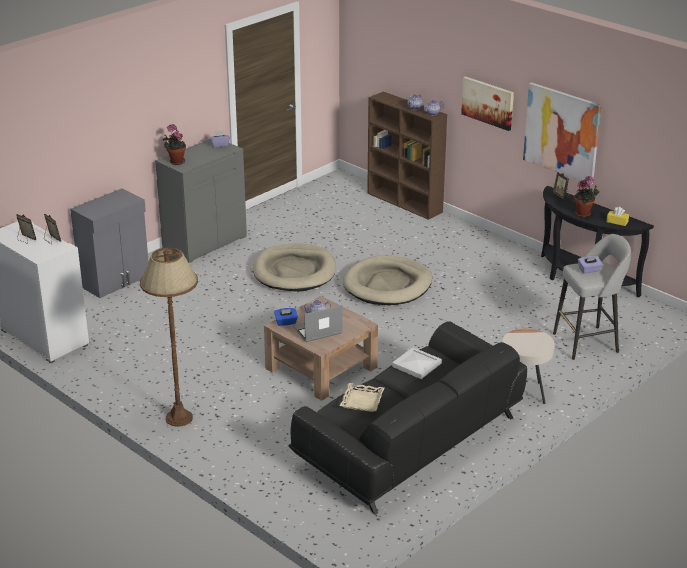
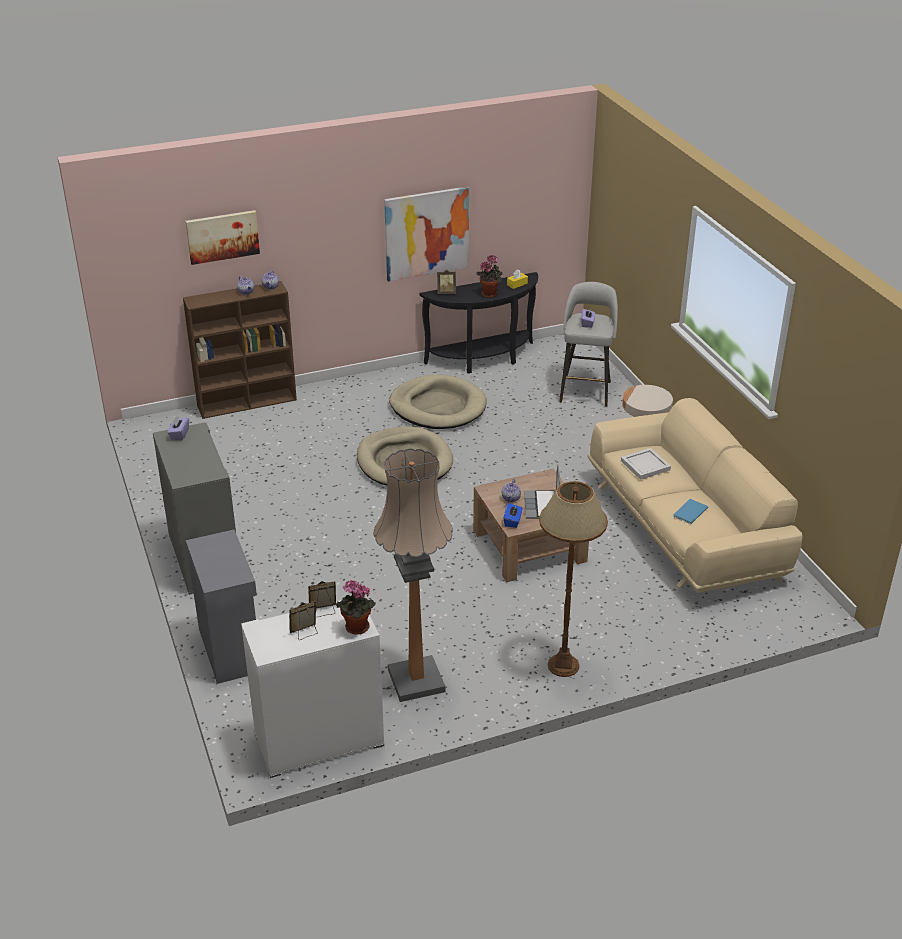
camera: 65 degrees left, 5 degrees up
potted plant [162,124,186,165] -> potted plant moved to [336,580,376,635]
beige dog bed [253,244,336,292] -> beige dog bed moved to [389,375,487,429]
black sofa [289,321,527,514] -> beige sofa [588,398,803,593]
beige tray [339,383,384,412] -> blue book [673,499,708,524]
picture [461,76,514,131] -> picture moved to [185,210,260,265]
none -> floor lamp [374,448,453,702]

